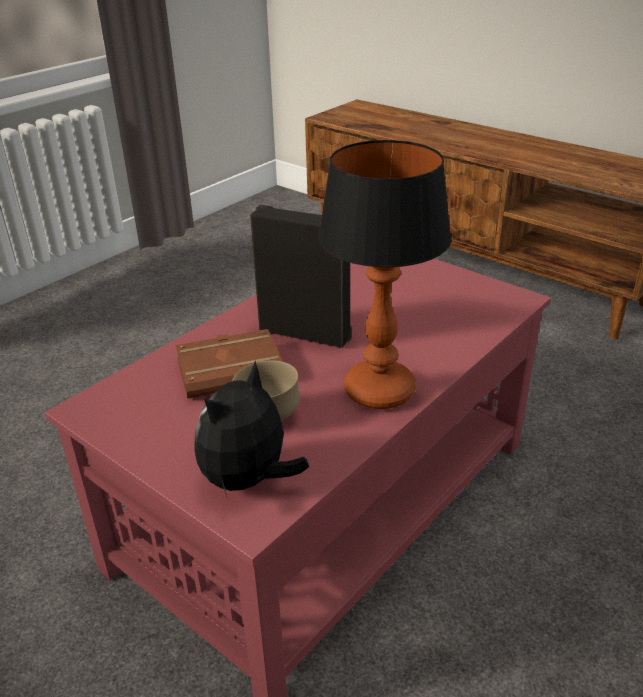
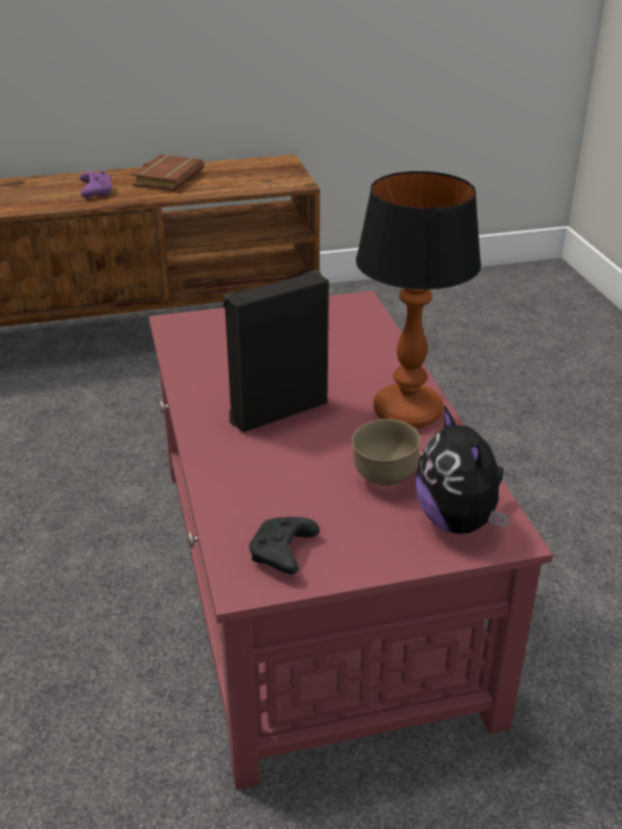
camera: 55 degrees left, 0 degrees up
brown book [176,329,283,399] -> brown book moved to [131,154,204,191]
none -> purple game controller [80,170,112,198]
none -> black game controller [249,517,320,574]

